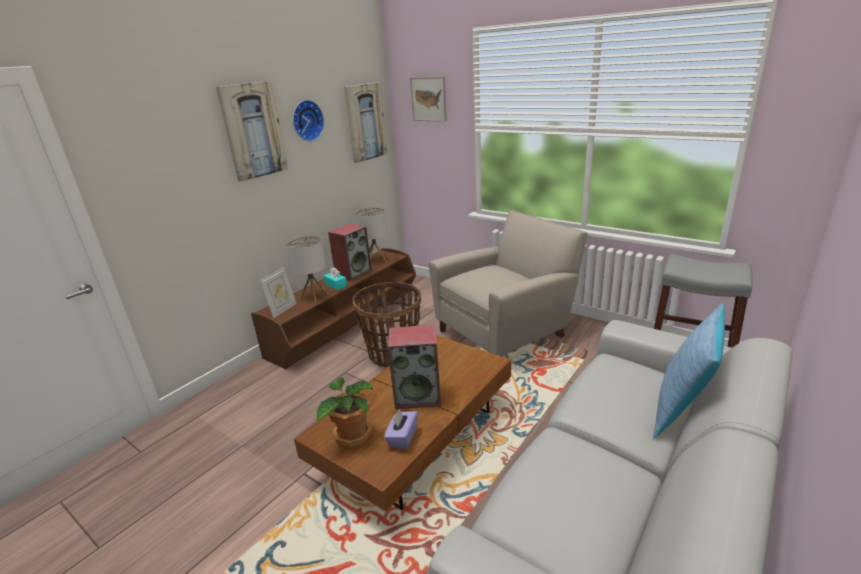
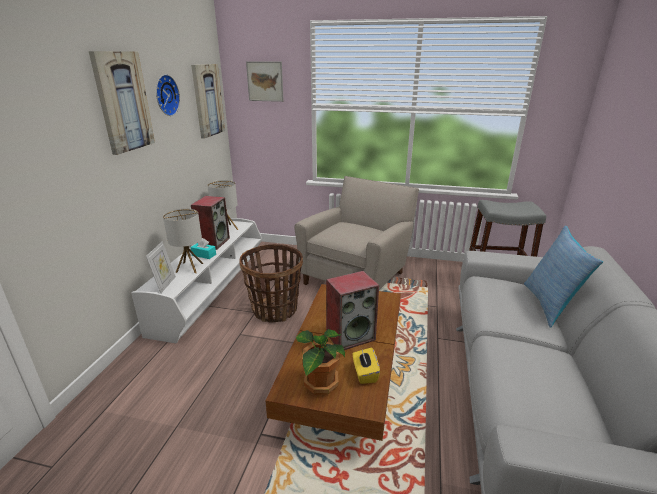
camera: 25 degrees left, 0 degrees up
brown tv stand [251,248,416,369] -> white tv stand [131,218,262,344]
purple tissue box [384,409,418,450] -> yellow tissue box [353,348,380,384]

